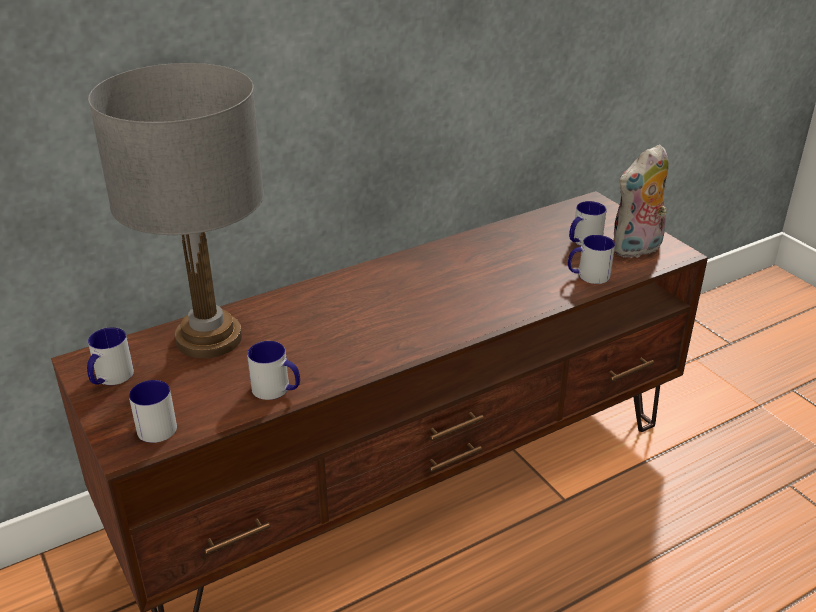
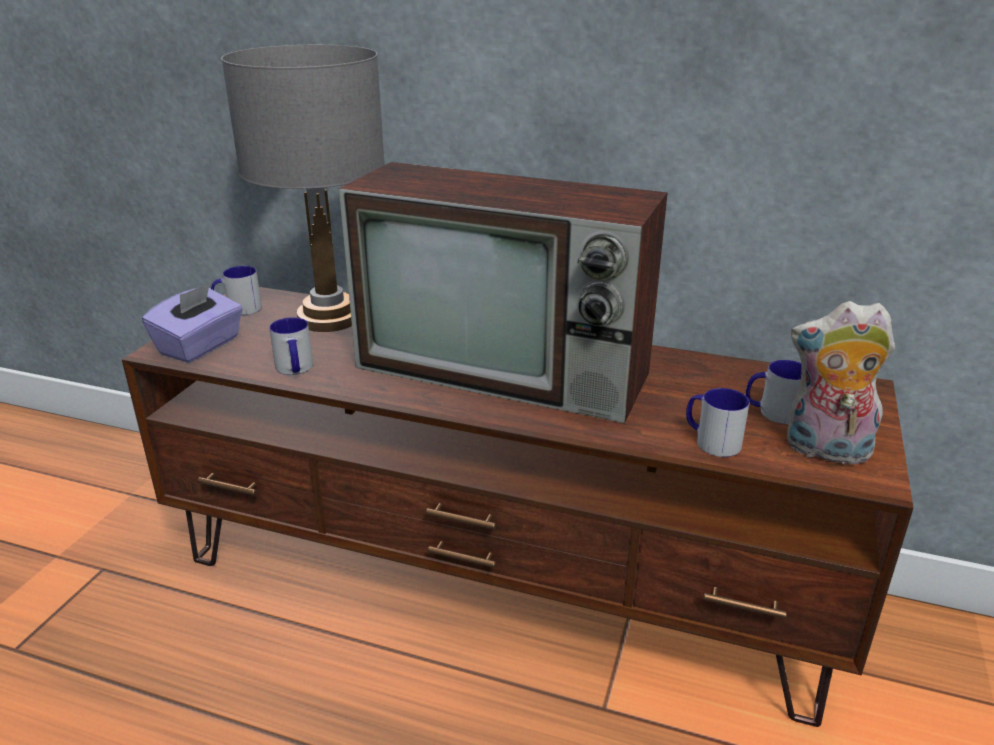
camera: 50 degrees right, 5 degrees down
mug [129,380,177,443] -> purple tissue box [142,283,243,363]
none -> television [339,162,668,423]

